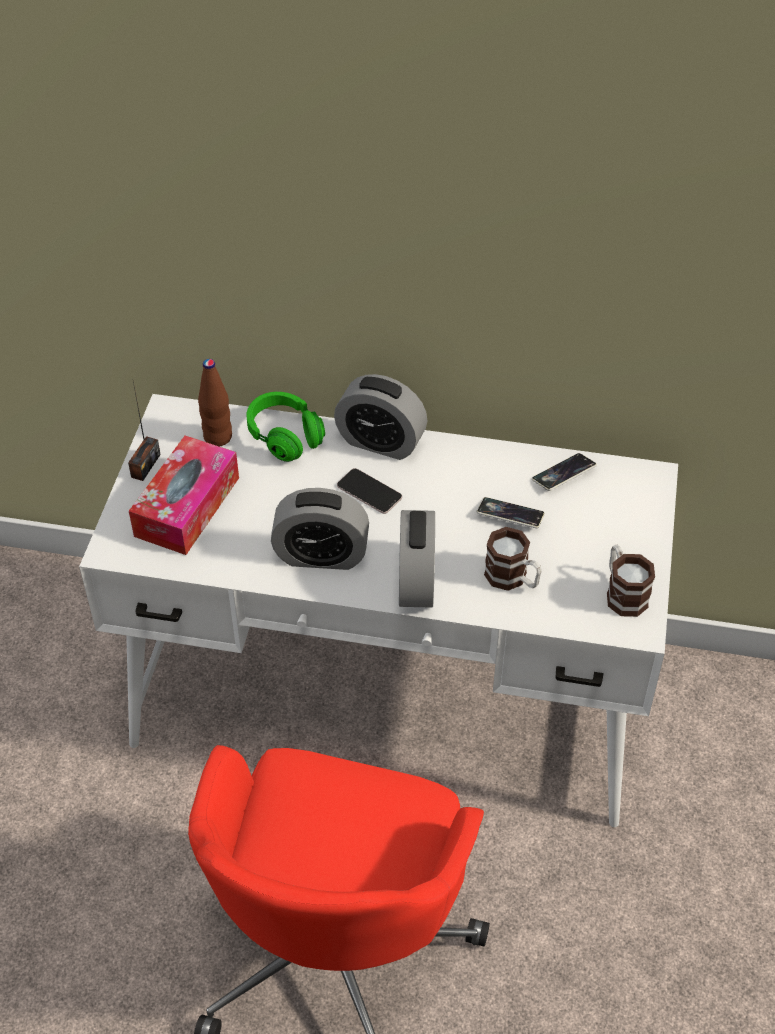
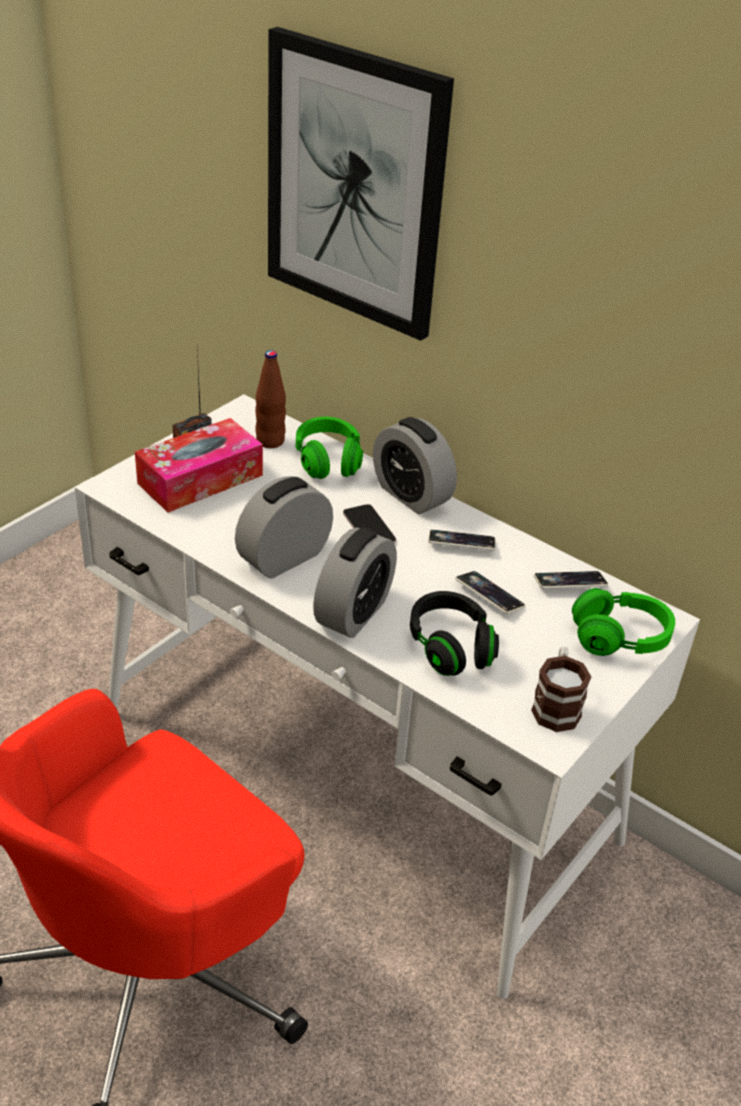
camera: 25 degrees right, 10 degrees down
alarm clock [271,488,369,570] -> alarm clock turned 105 degrees clockwise [235,476,333,579]
mug [484,527,542,591] -> black headphones [410,591,499,676]
none -> picture [268,27,454,341]
none -> phone [428,530,496,550]
none -> green headphones [572,588,675,656]

